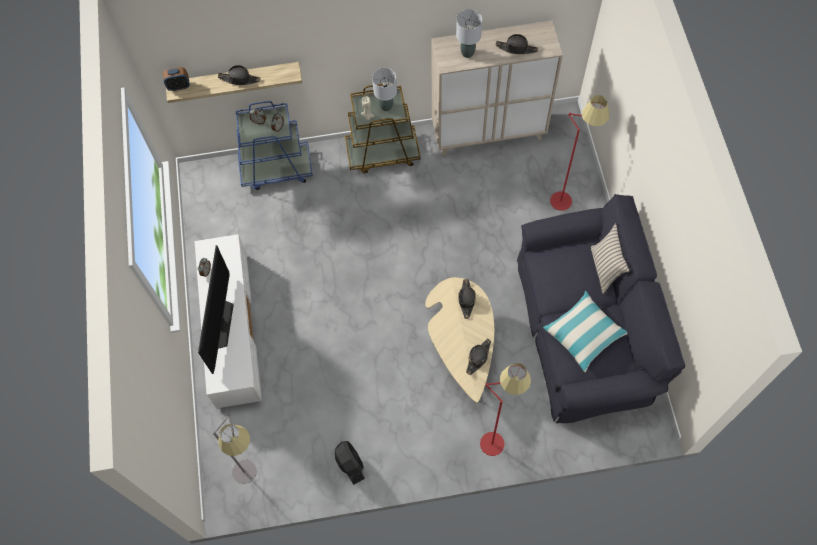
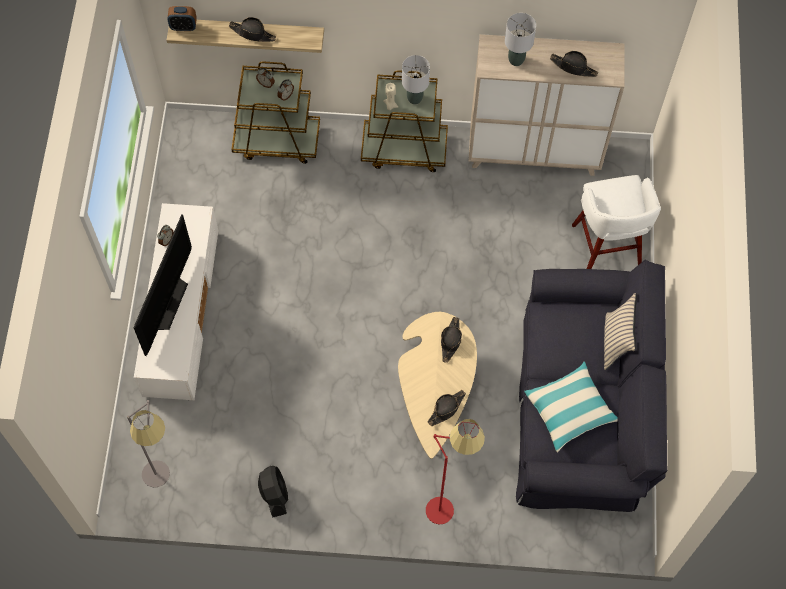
camera: 10 degrees right, 0 degrees up
blue cart [236,101,313,190] -> brown cart [231,61,320,164]
red floor lamp [550,95,609,211] -> white stool [572,175,661,269]

